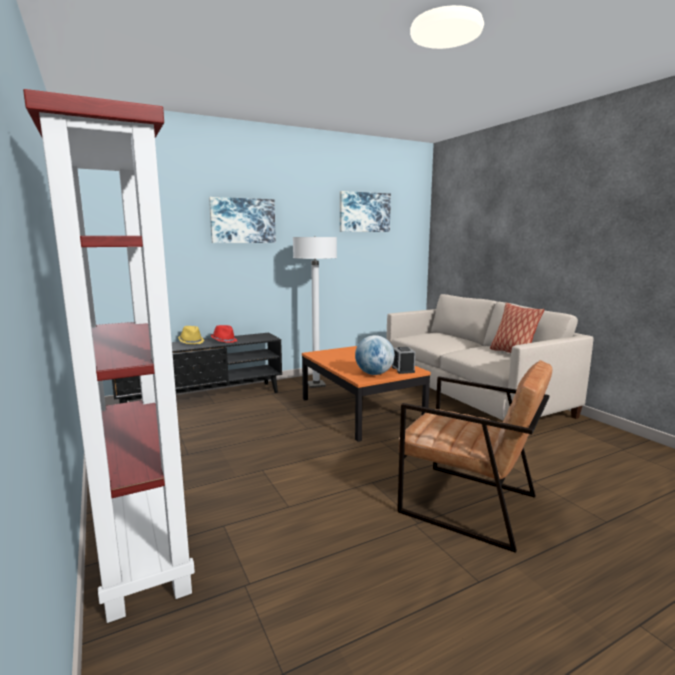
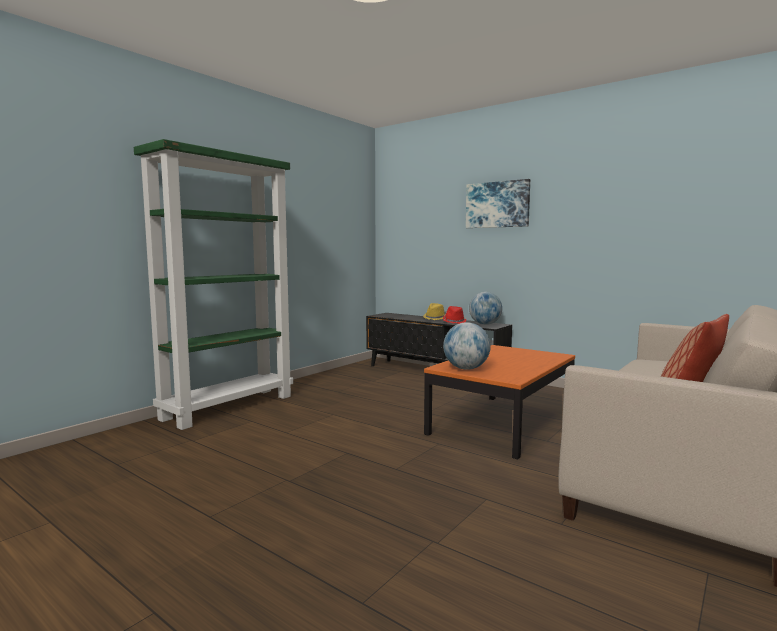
camera: 65 degrees right, 5 degrees down
red bookcase [23,89,195,623] -> green bookcase [134,139,293,430]
white floor lamp [293,236,337,388] -> none
picture [340,191,391,232] -> none
alarm clock [392,347,415,374] -> none
brown armchair [397,360,552,553] -> none
none -> globe [469,292,502,325]

